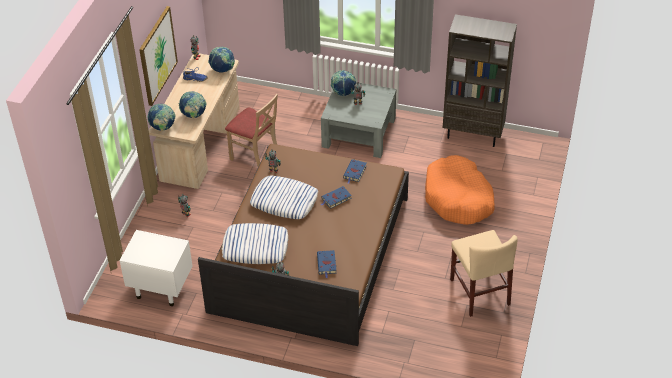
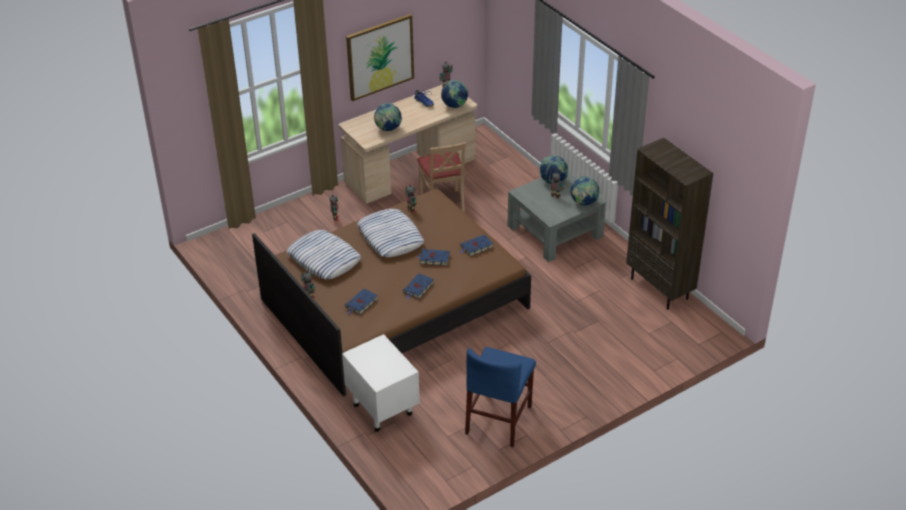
camera: 40 degrees right, 5 degrees down
white nightstand [119,230,193,306] -> white nightstand moved to [342,334,420,432]
globe [147,104,175,131] -> globe moved to [570,176,600,206]
orange dog bed [425,155,495,225] -> none
beige chair [450,230,518,317] -> blue chair [465,347,536,447]
none -> blue book [403,274,434,299]

